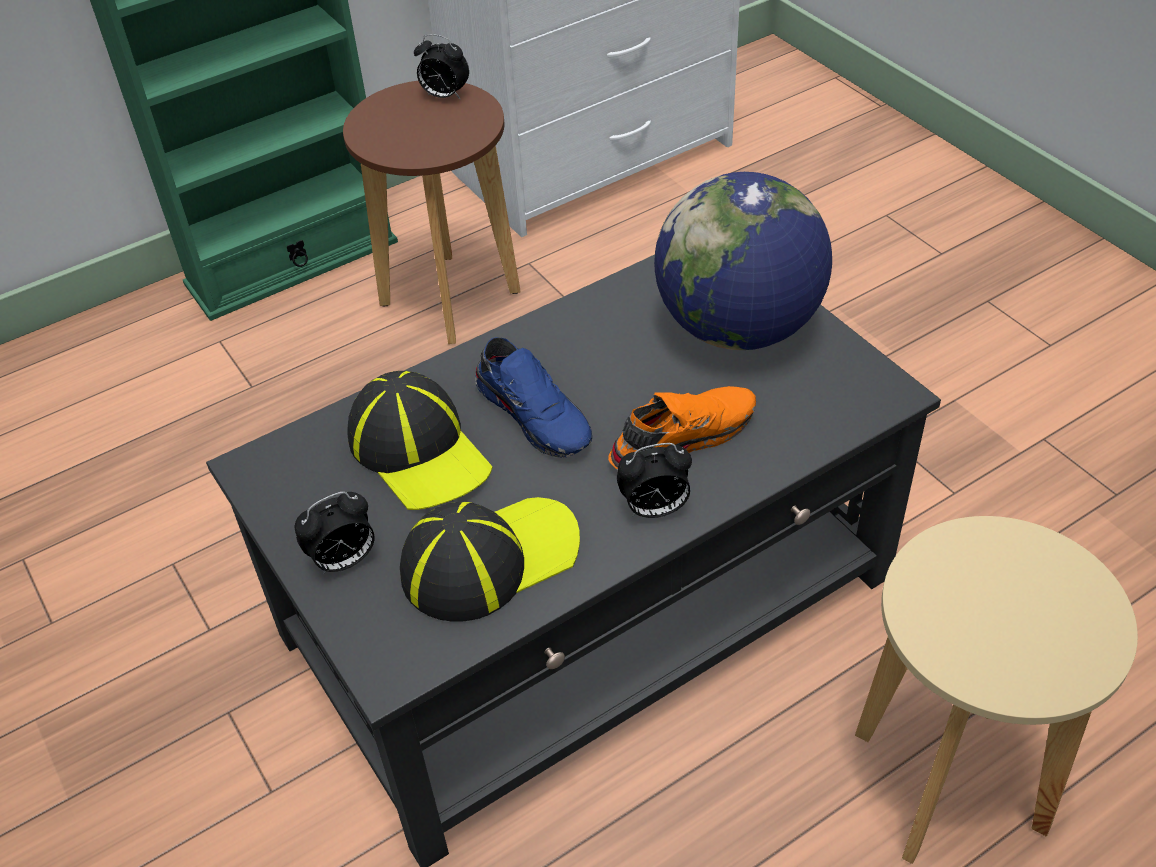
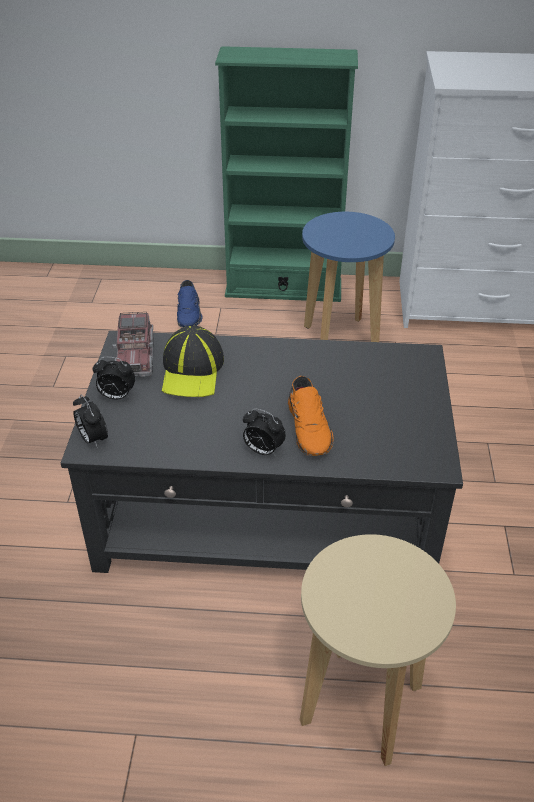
camera: 35 degrees right, 5 degrees down
brown stool [343,81,520,344] -> blue stool [302,212,395,342]
cap [400,497,580,622] -> none
alarm clock [414,34,469,100] -> alarm clock moved to [73,395,108,448]
blue shoe [475,337,592,458] -> blue shoe moved to [177,280,203,327]
orange shoe [608,386,756,470] -> orange shoe turned 75 degrees clockwise [288,376,334,456]
globe [654,172,832,350] -> none
none -> toy truck [113,312,154,377]

